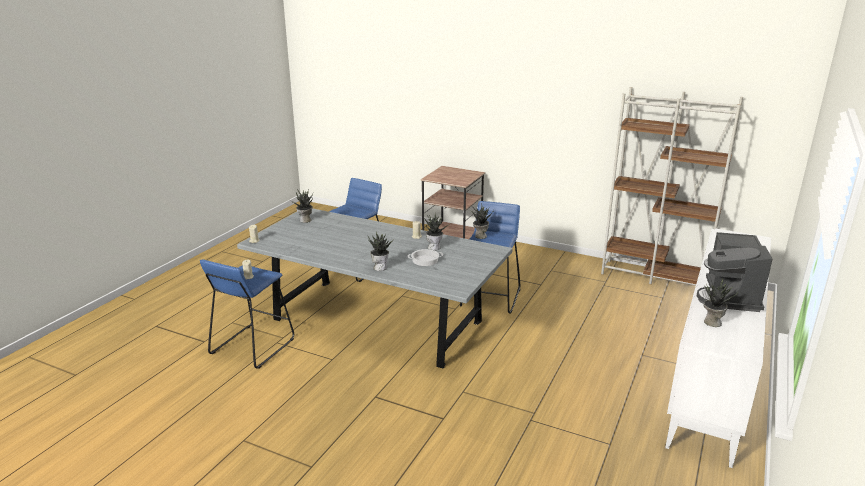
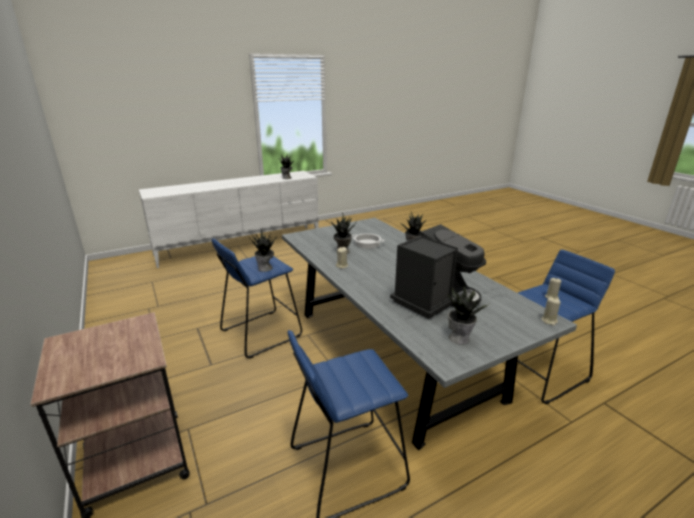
camera: 145 degrees left, 0 degrees up
brown bookcase [601,87,743,286] -> none
coffee machine [697,232,773,312] -> coffee machine moved to [390,224,486,319]

